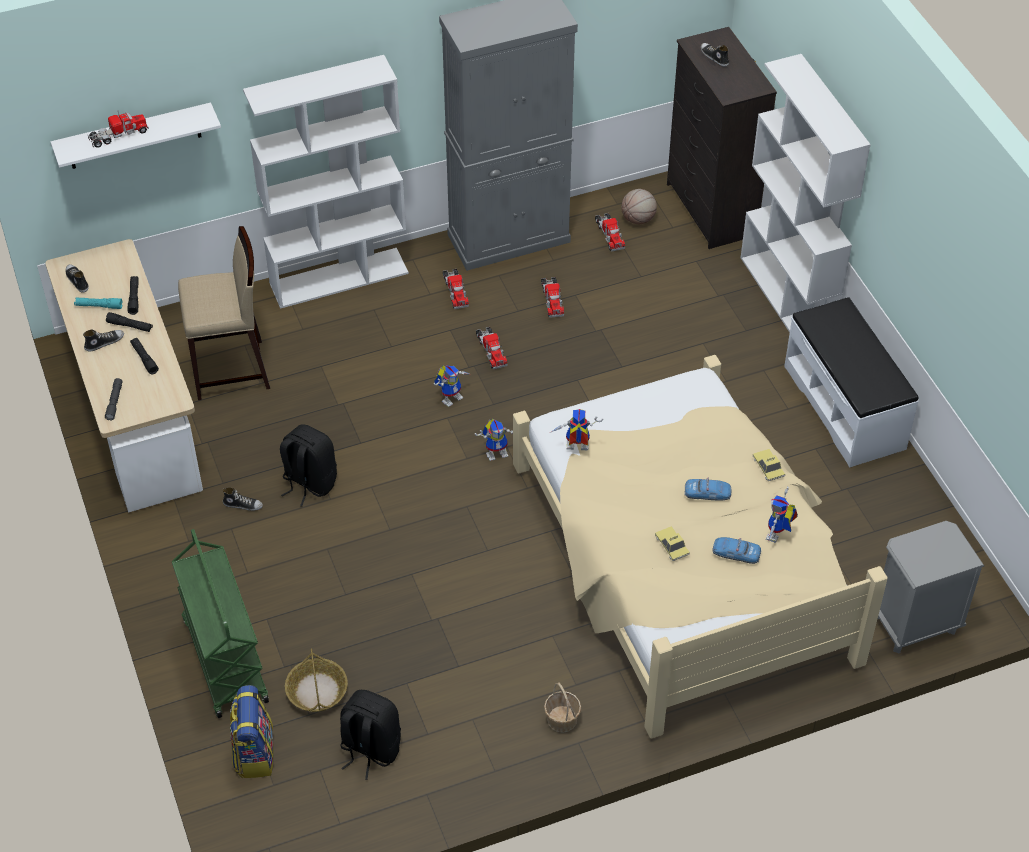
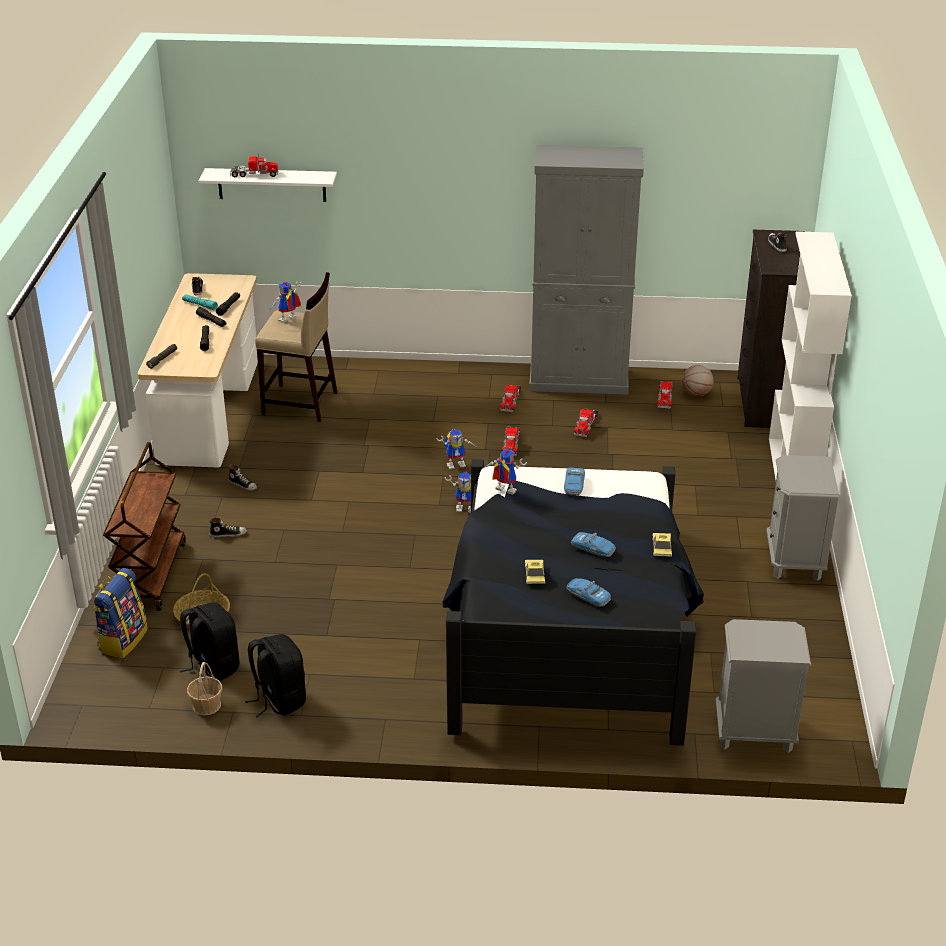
camera: 25 degrees right, 15 degrees down
shoe [83,329,124,351] -> shoe moved to [209,518,247,538]
green cart [172,529,269,718] -> brown cart [103,442,186,611]
white bookcase [243,55,409,309] -> none
black backpack [280,424,337,507] -> black backpack moved to [245,634,306,718]
beige bed [513,355,888,739] -> black bed [442,459,704,746]
basket [544,682,581,733] -> basket moved to [187,662,222,715]
toy robot [766,487,798,543] -> toy robot moved to [269,282,301,323]
white bench [784,297,919,467] -> grey nightstand [767,455,839,581]
none -> toy car [564,468,585,496]

